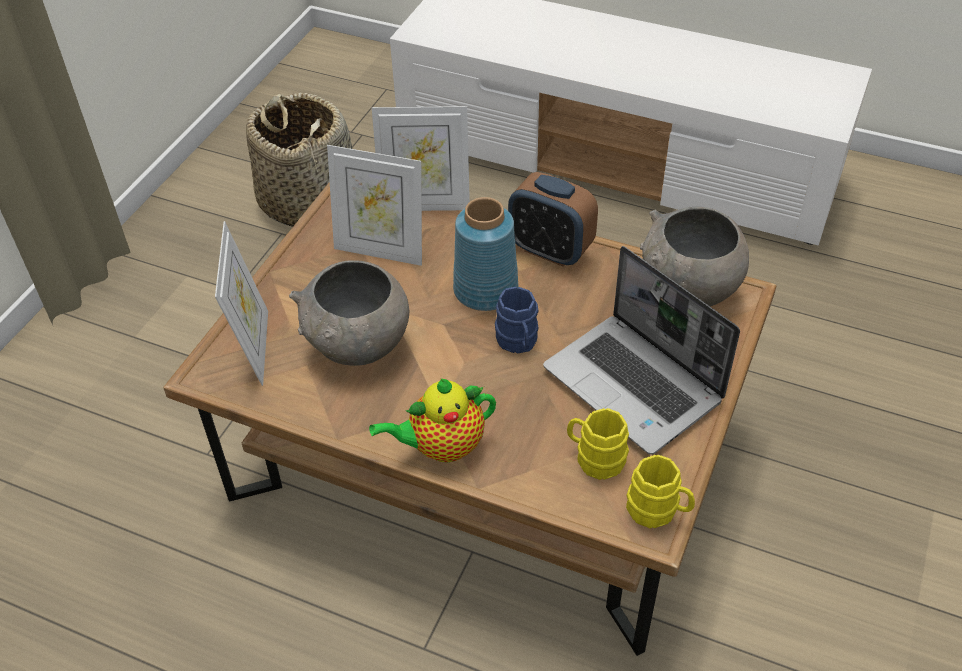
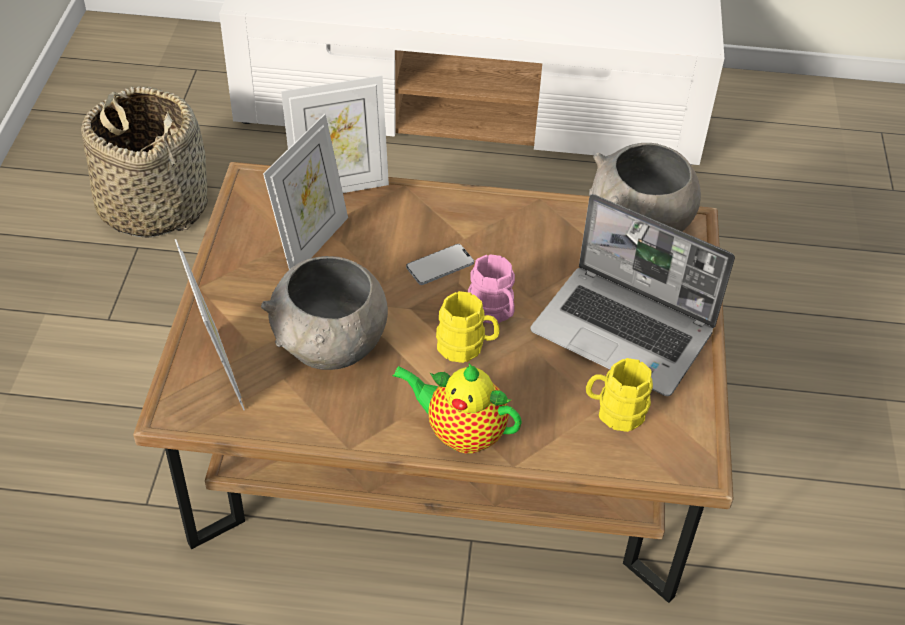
camera: 20 degrees left, 0 degrees up
picture frame [327,145,422,266] -> picture frame turned 60 degrees counterclockwise [263,114,348,270]
teapot [369,378,496,462] -> teapot turned 60 degrees clockwise [393,364,522,453]
blue vase [453,197,518,311] -> phone [406,244,474,285]
blue mug [495,287,539,354] -> pink mug [468,254,515,324]
alarm clock [508,172,598,267] -> none
yellow mug [626,455,695,528] -> yellow mug moved to [436,291,500,363]

